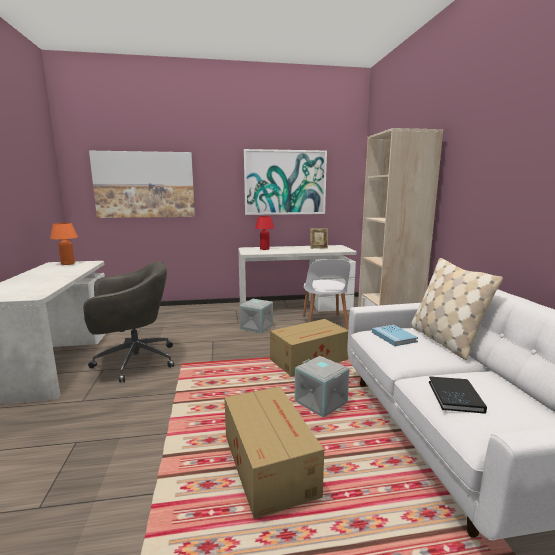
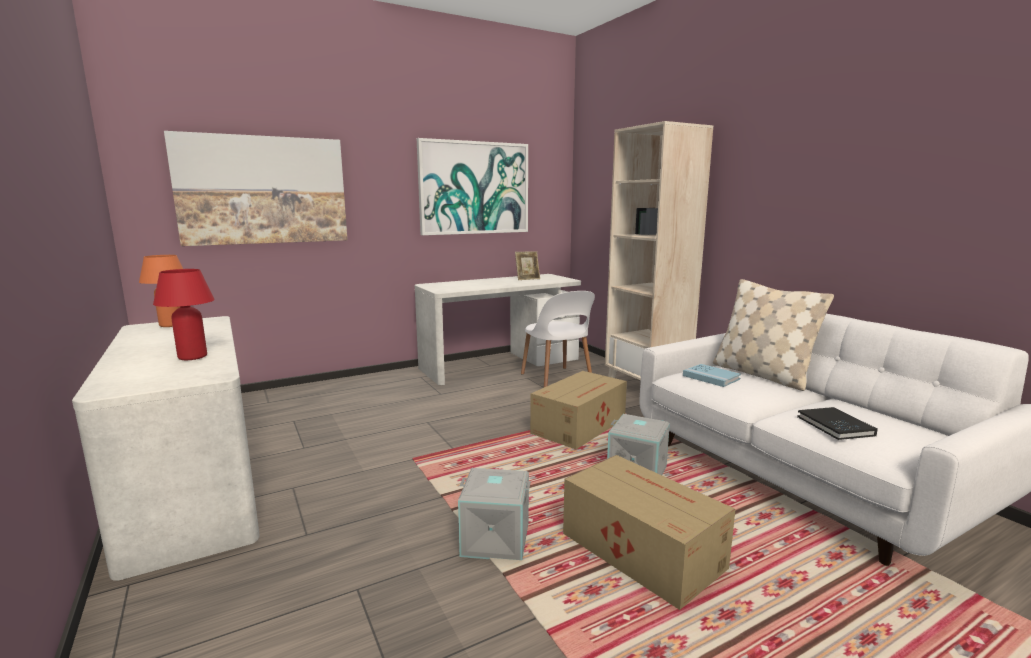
camera: 20 degrees left, 0 degrees up
grey office chair [83,261,174,382] -> none
grey storage box [240,299,273,333] -> grey storage box moved to [458,468,531,560]
red table lamp [255,216,274,250] -> red table lamp moved to [153,269,215,360]

